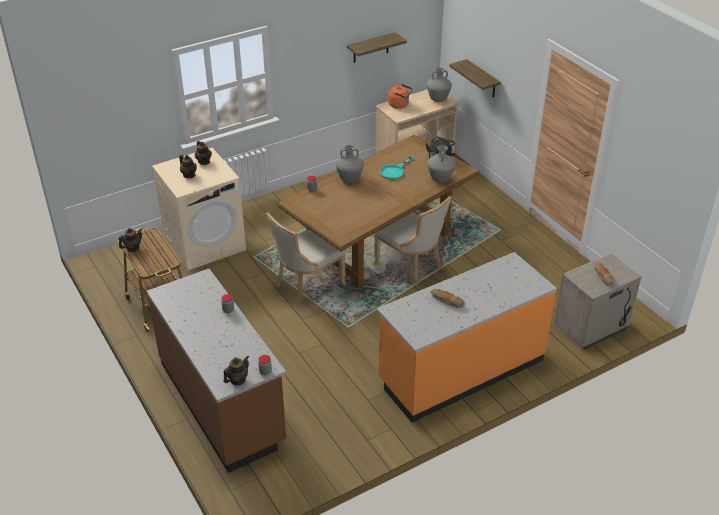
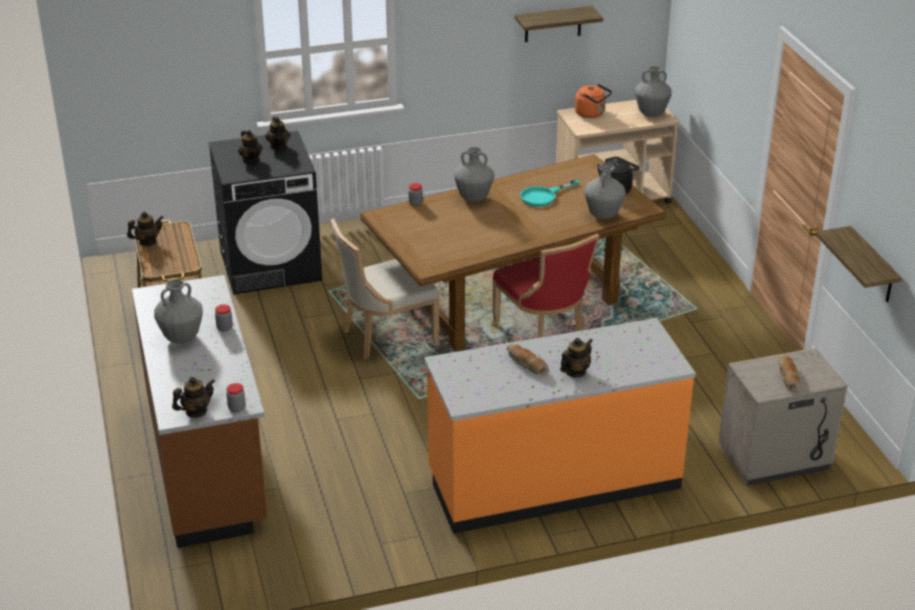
camera: 15 degrees right, 5 degrees down
beige washing machine [152,148,246,271] -> black washing machine [209,131,322,294]
beige chair [374,196,452,285] -> red chair [491,234,599,338]
shelf [449,59,501,98] -> shelf moved to [816,226,902,302]
none -> grey vase [154,279,203,343]
none -> teapot [560,338,593,377]

